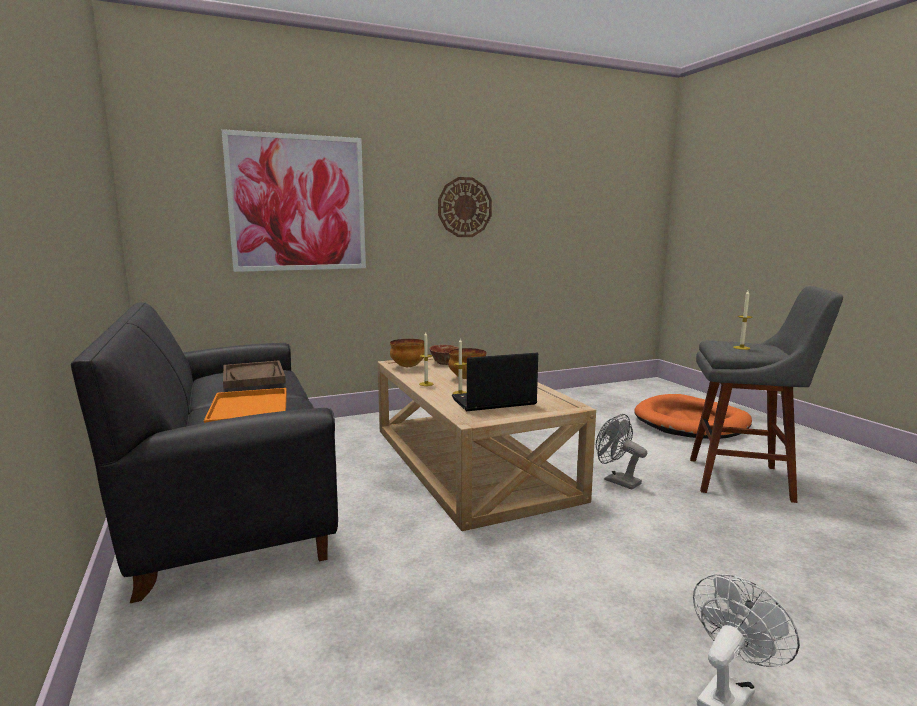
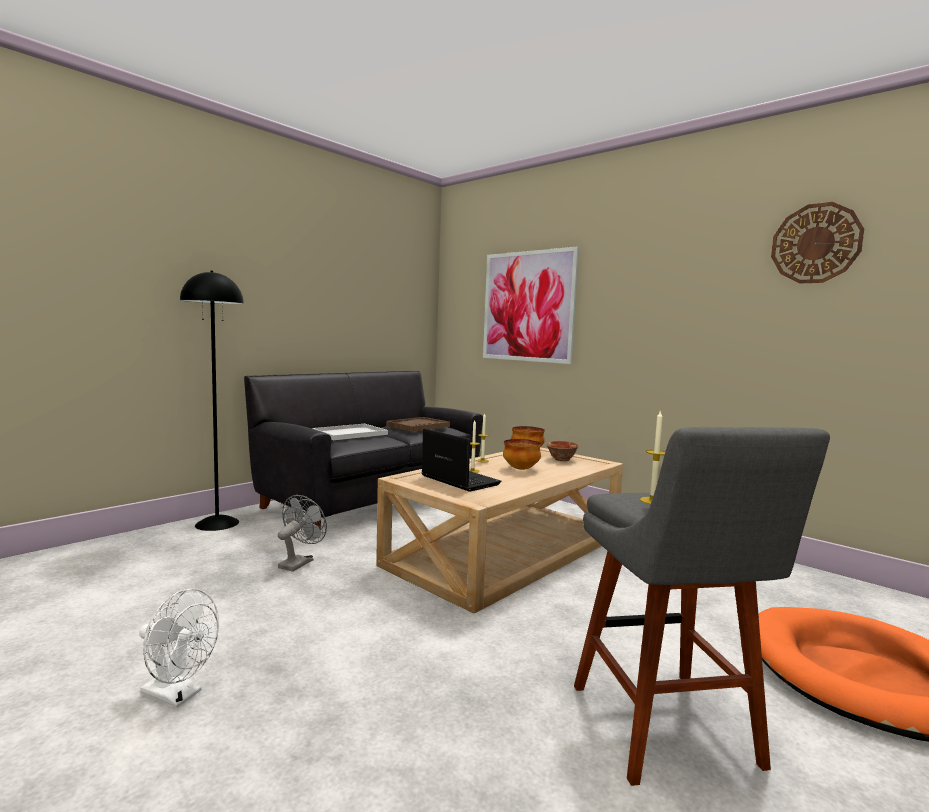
camera: 65 degrees right, 5 degrees down
orange tray [204,388,287,423] -> white tray [312,424,388,440]
wall clock [438,177,492,237] -> wall clock moved to [771,202,864,284]
grey fan [596,414,647,490] -> grey fan moved to [278,495,327,572]
none -> black floor lamp [180,271,244,531]

